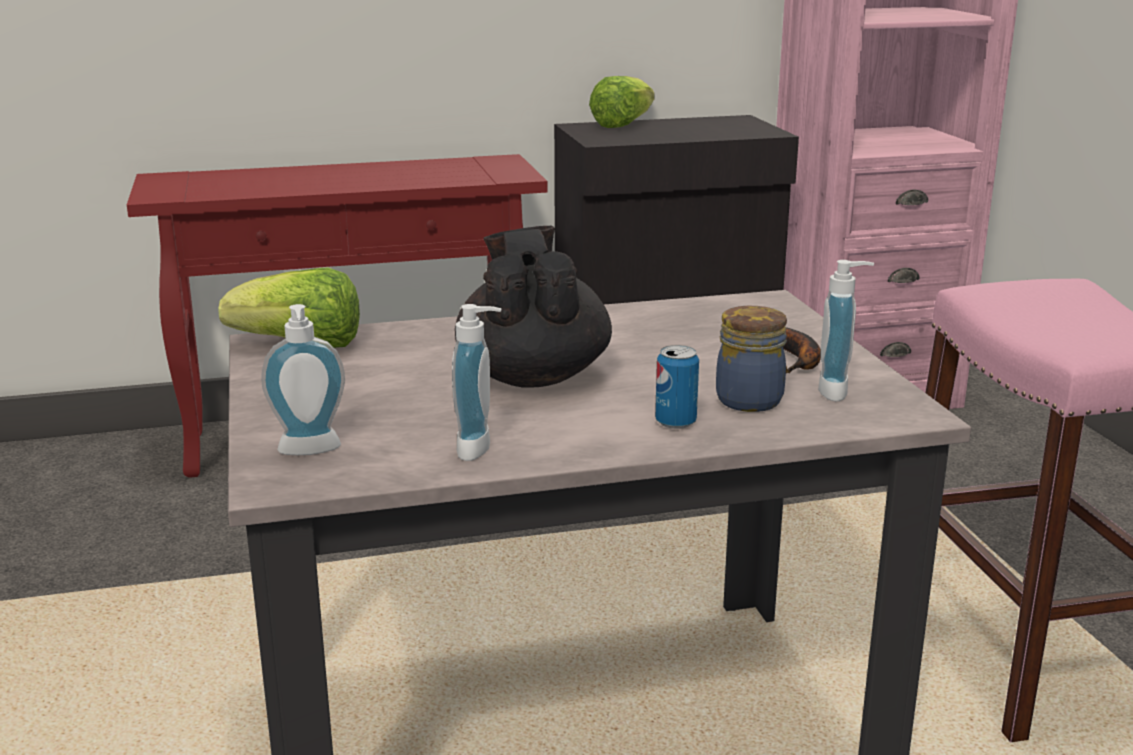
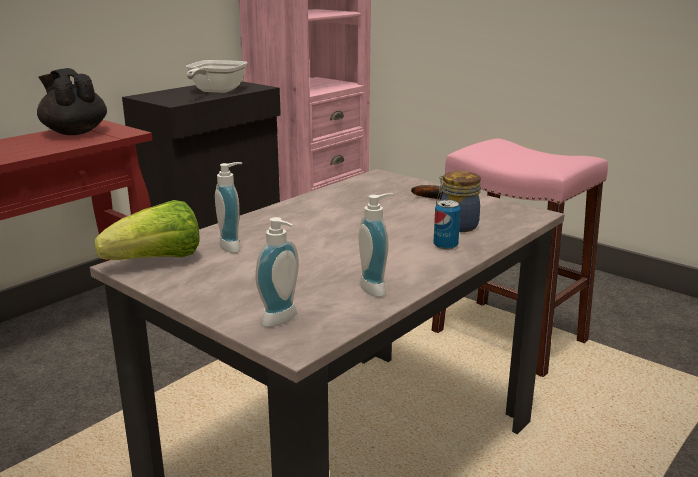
camera: 35 degrees left, 0 degrees up
black teapot [455,226,612,388] -> black teapot moved to [37,68,107,135]
lettuce [589,76,654,128] -> none
soap dispenser [818,260,874,401] -> soap dispenser moved to [215,162,242,253]
none -> frying pan [186,60,248,93]

